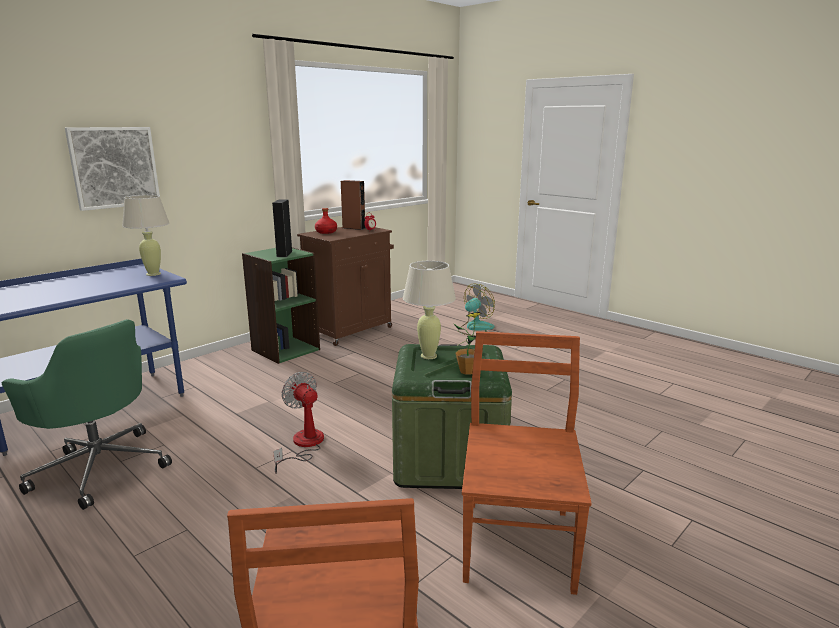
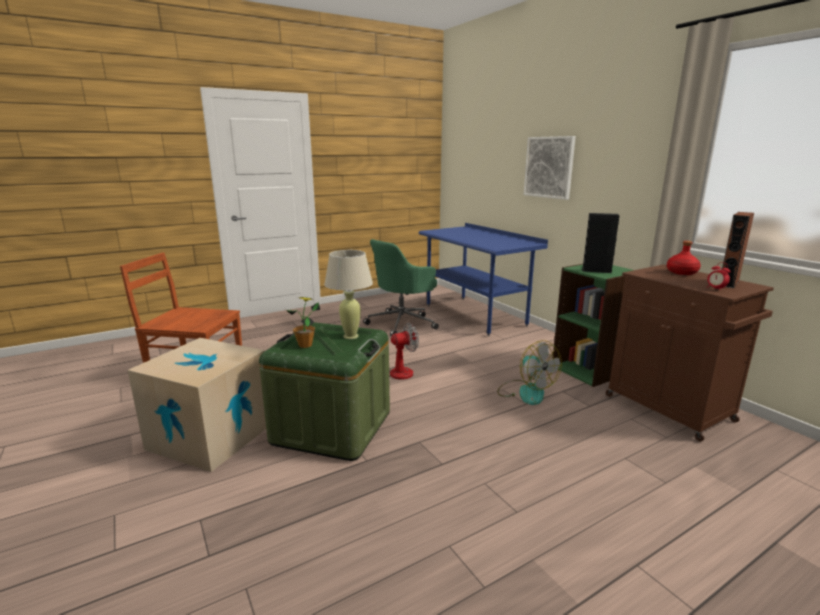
camera: 105 degrees right, 0 degrees up
beige table lamp [122,195,169,276] -> none
fan [458,284,495,336] -> fan moved to [497,340,562,405]
brown chair [462,331,592,595] -> cardboard box [128,338,266,472]

